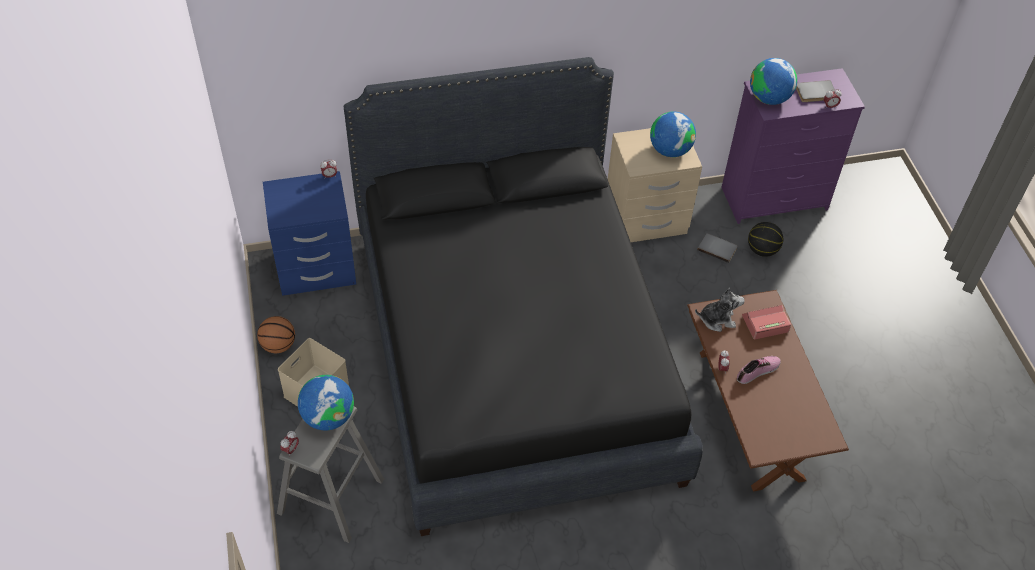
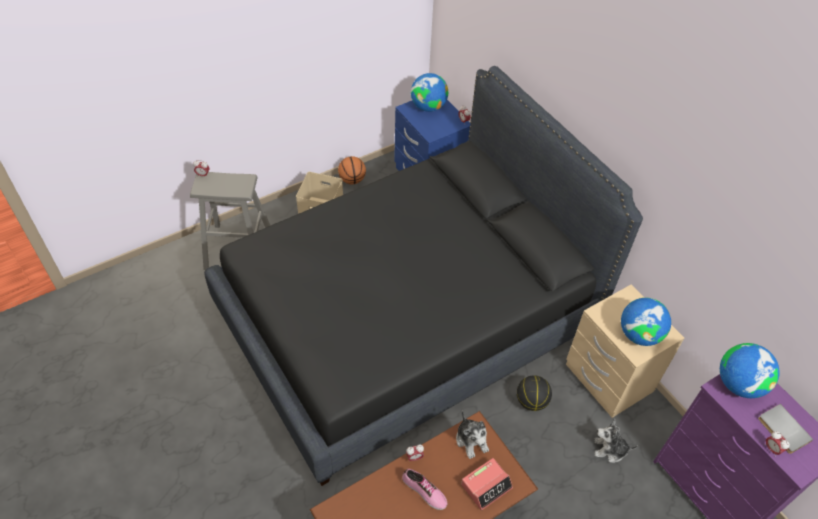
camera: 70 degrees right, 0 degrees up
globe [298,375,354,430] -> globe moved to [411,73,448,112]
grey book [697,233,738,263] -> plush toy [594,419,638,463]
alarm clock [742,305,791,340] -> alarm clock turned 90 degrees clockwise [461,458,513,511]
basketball [748,222,783,257] -> basketball moved to [517,375,552,411]

